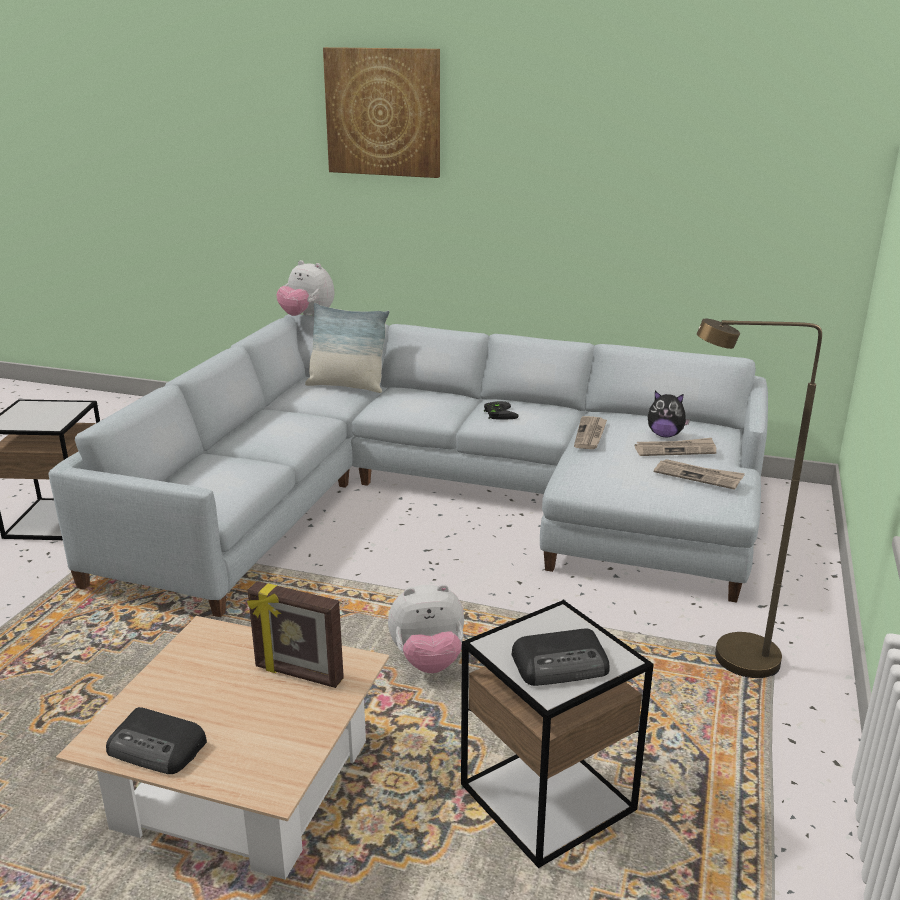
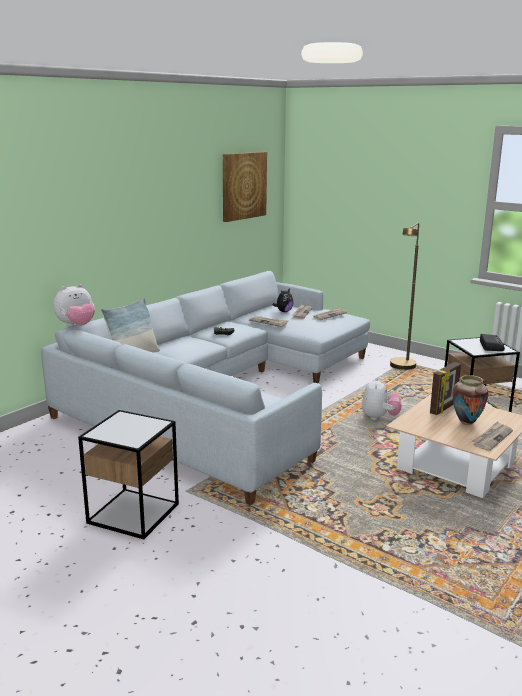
camera: 70 degrees left, 5 degrees down
radio [106,707,207,774] -> newspaper [471,421,513,451]
picture [323,47,440,178] -> picture moved to [223,152,267,222]
none -> vase [452,375,489,425]

